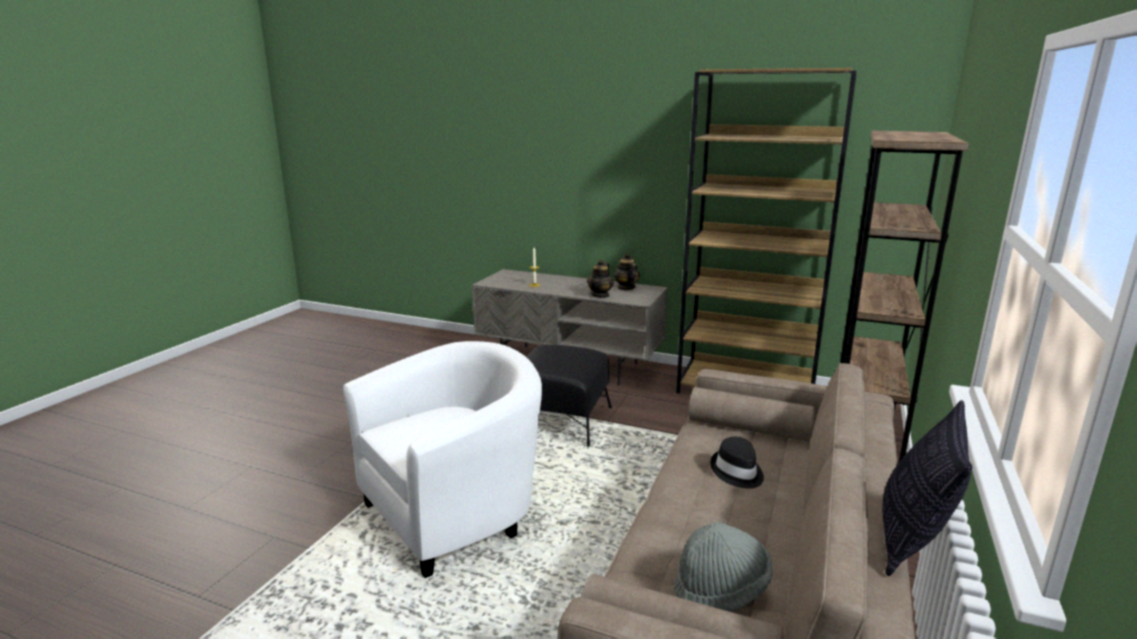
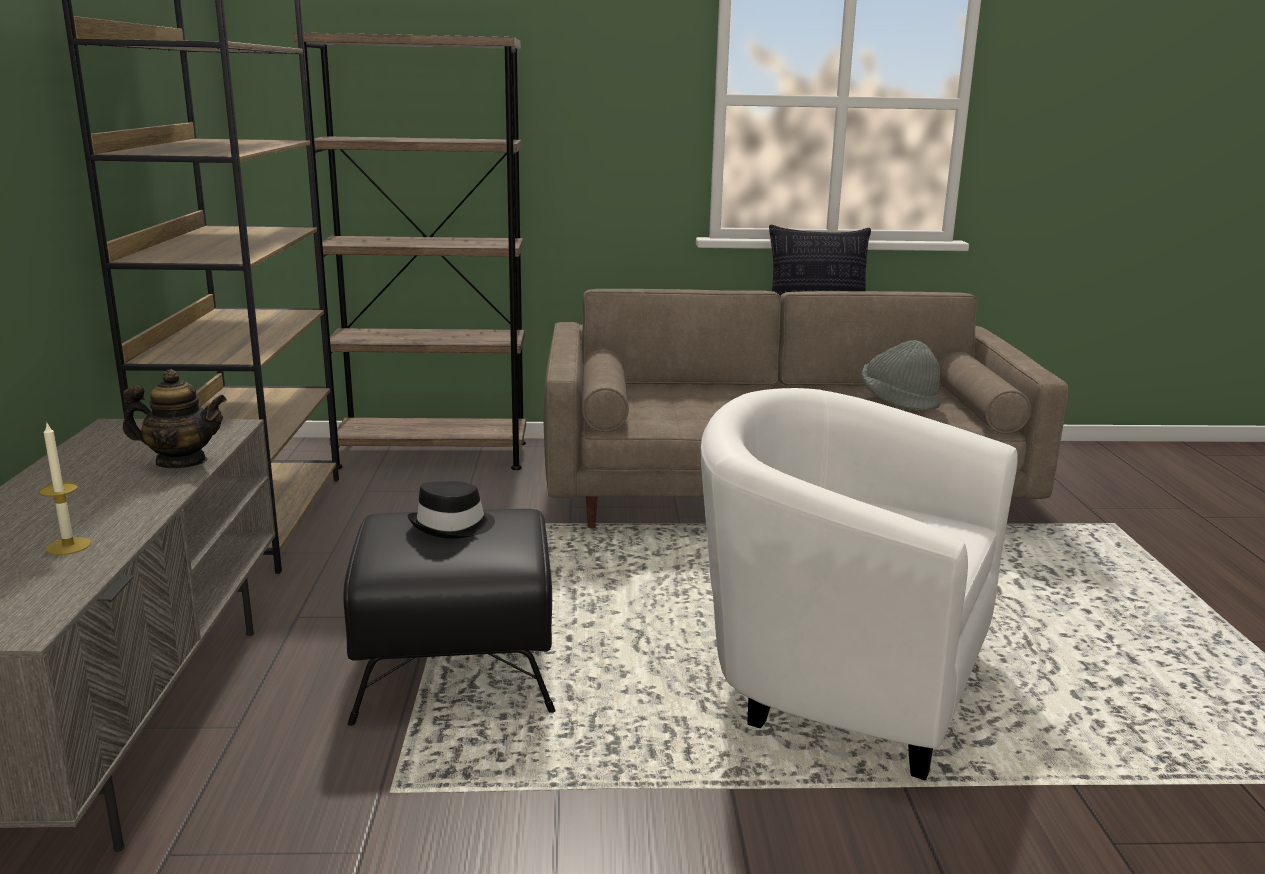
camera: 115 degrees left, 0 degrees up
teapot [614,253,640,290] -> none
black hat [710,437,764,489] -> black hat moved to [408,481,495,539]

